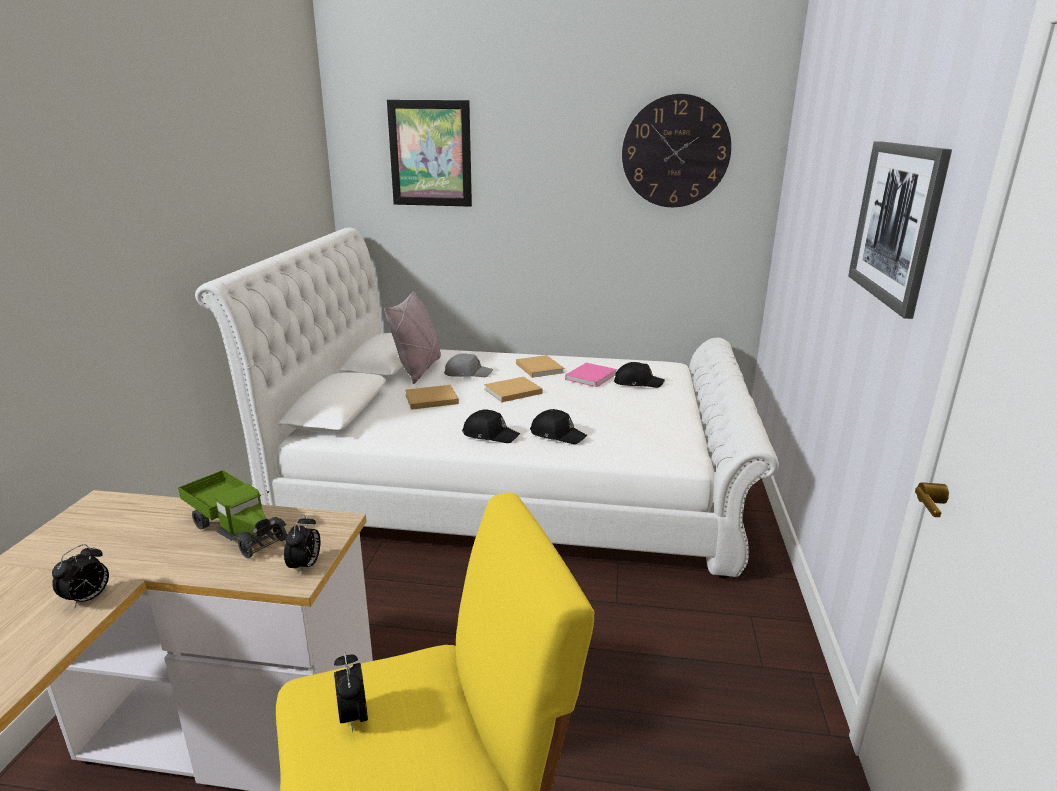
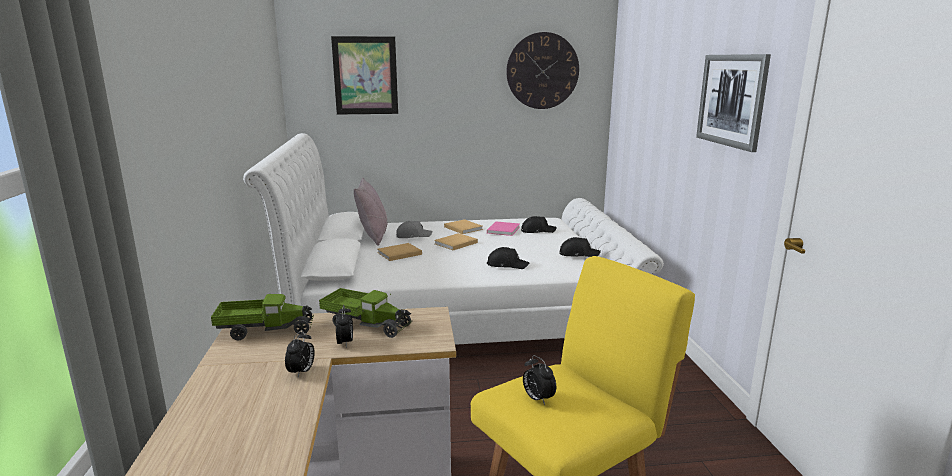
camera: 15 degrees left, 5 degrees down
alarm clock [284,514,320,575] -> alarm clock moved to [336,305,353,348]
black cap [462,409,520,443] -> black cap moved to [560,237,601,257]
none -> toy truck [211,294,314,341]

